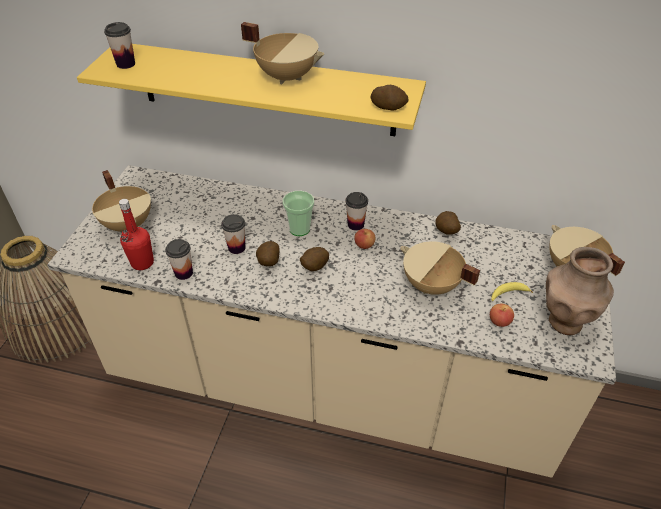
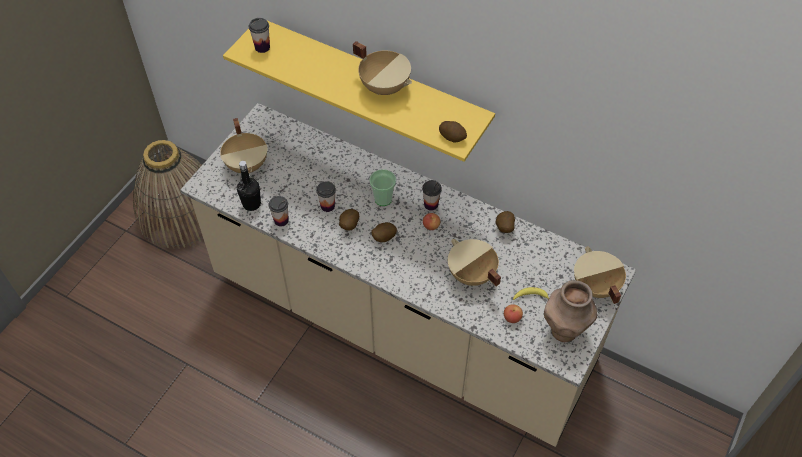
camera: 15 degrees right, 10 degrees up
red bottle [119,199,154,270] -> black bottle [237,161,261,211]

